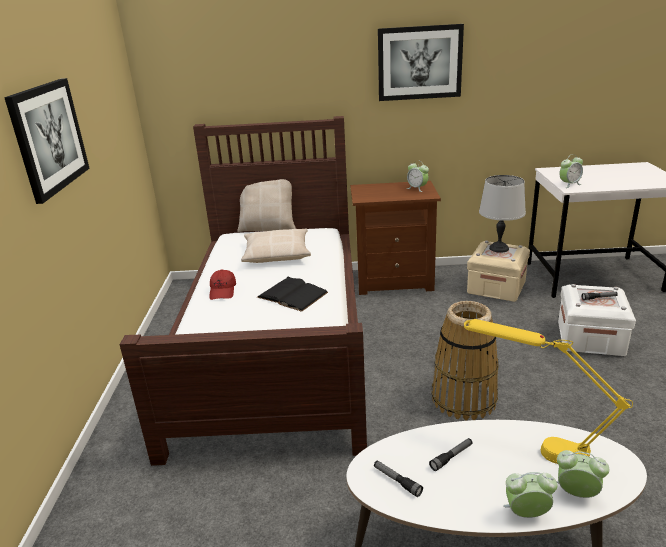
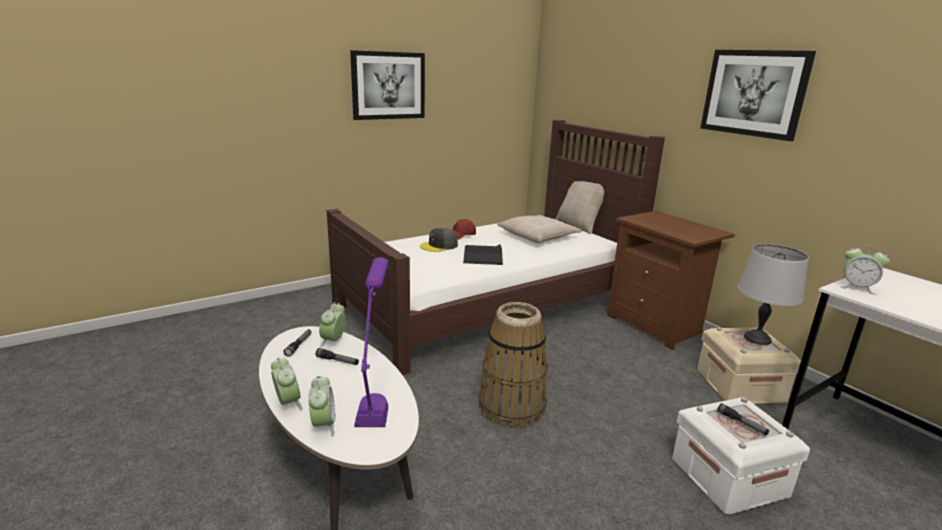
camera: 55 degrees right, 5 degrees down
alarm clock [407,160,429,192] -> alarm clock moved to [319,302,346,348]
yellow table lamp [464,319,633,464] -> purple table lamp [354,257,389,427]
none -> grey cap [420,228,458,252]

